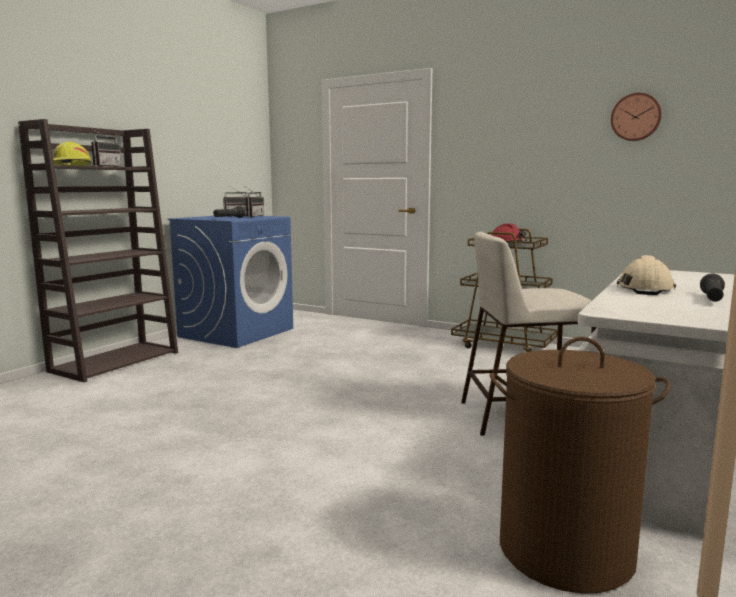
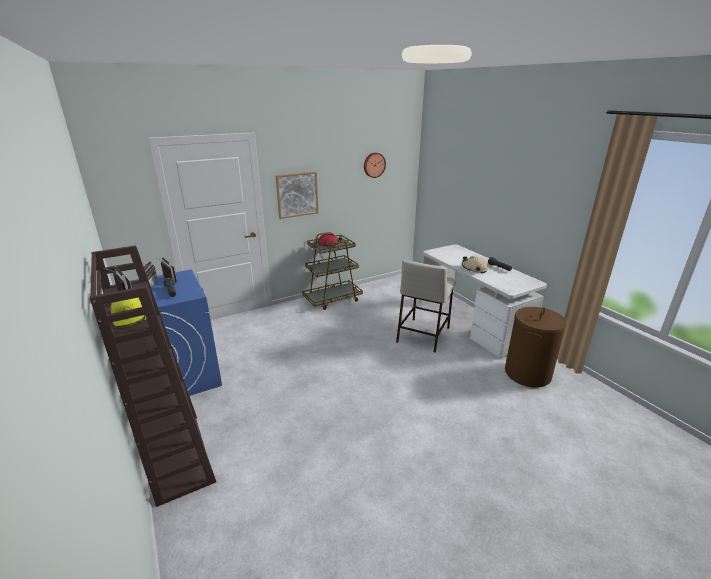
camera: 60 degrees left, 15 degrees up
none -> picture [276,172,318,219]

